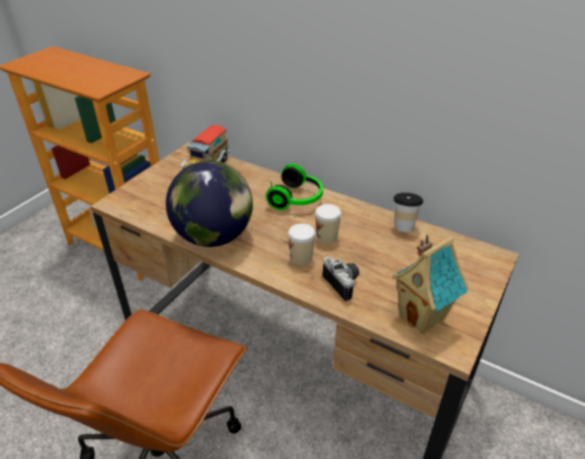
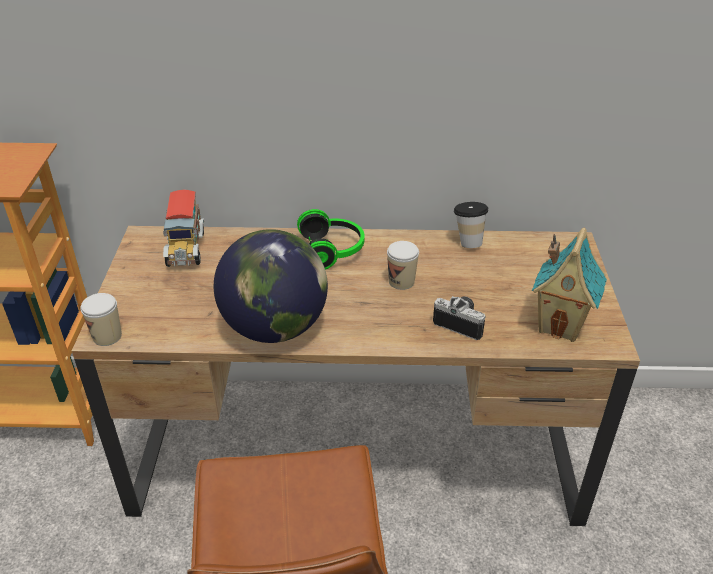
camera: 30 degrees left, 0 degrees up
cup [288,223,316,265] -> cup moved to [80,293,122,346]

